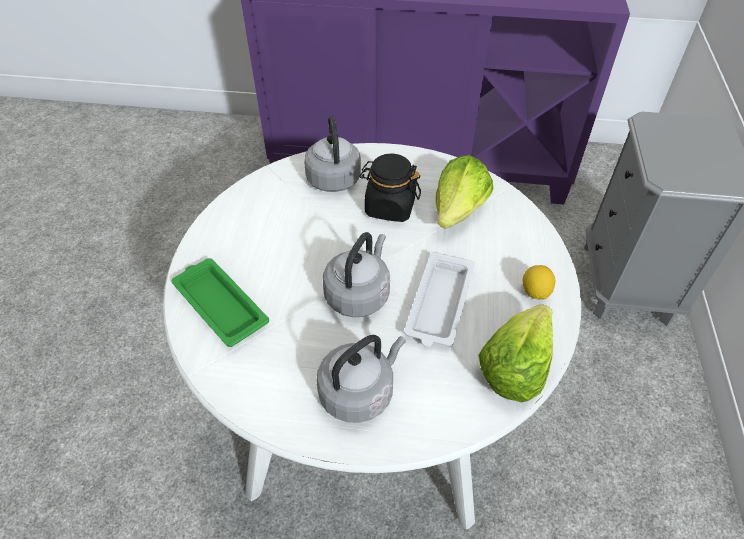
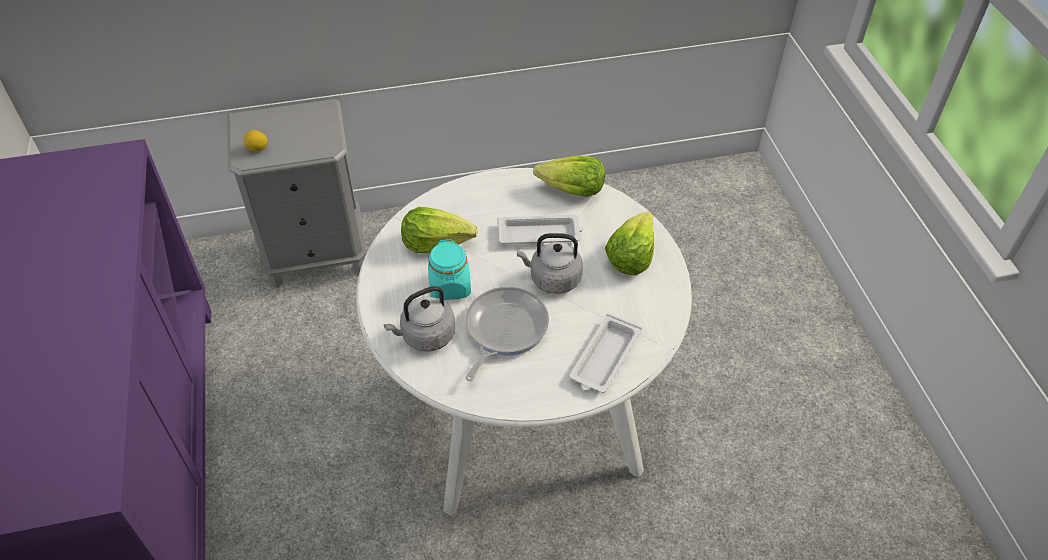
camera: 110 degrees left, 0 degrees up
green tray [171,258,269,347] -> white tray [569,313,642,393]
grey kettle [316,335,406,423] -> lettuce [605,212,654,275]
black jar [359,154,421,222] -> turquoise jar [428,239,471,300]
lemon [523,265,555,300] -> lemon moved to [244,130,268,151]
none -> frying pan [465,287,549,381]

